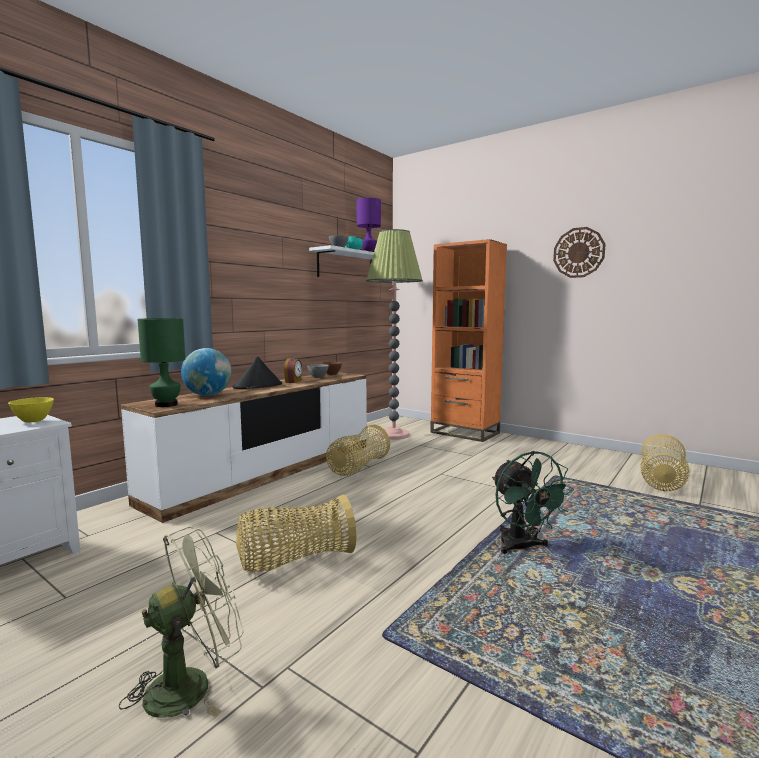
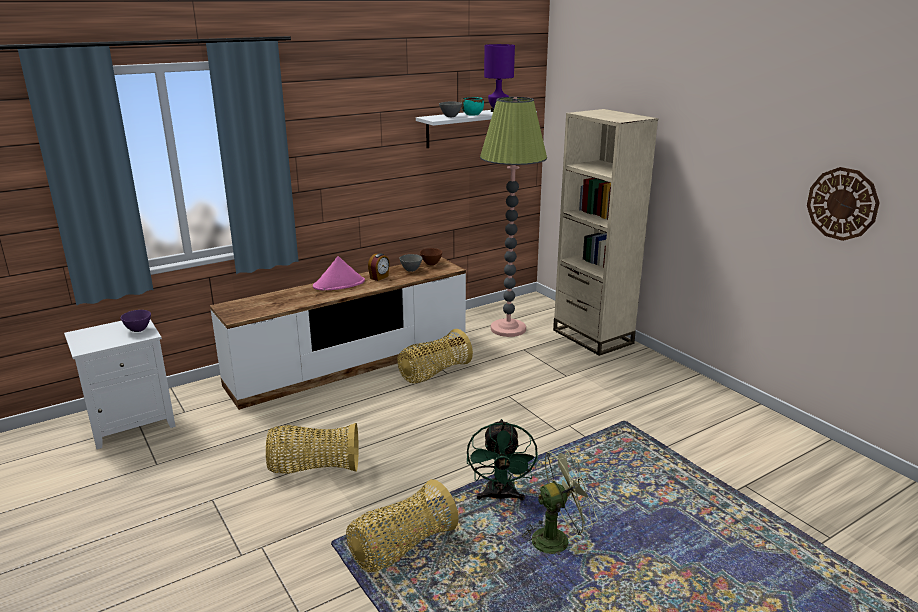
camera: 20 degrees right, 15 degrees up
yellow bowl [8,397,54,422] -> purple bowl [120,310,151,332]
green fan [119,527,244,718] -> green fan moved to [521,448,598,558]
green table lamp [138,318,185,407] -> none
globe [181,348,232,396] -> none
black hat [233,357,282,389] -> pink hat [313,256,365,290]
orange bookcase [430,239,507,442] -> beige bookcase [553,109,658,356]
wall clock [553,227,606,278] -> wall clock moved to [807,167,880,241]
basket [640,434,689,491] -> basket moved to [346,479,459,572]

